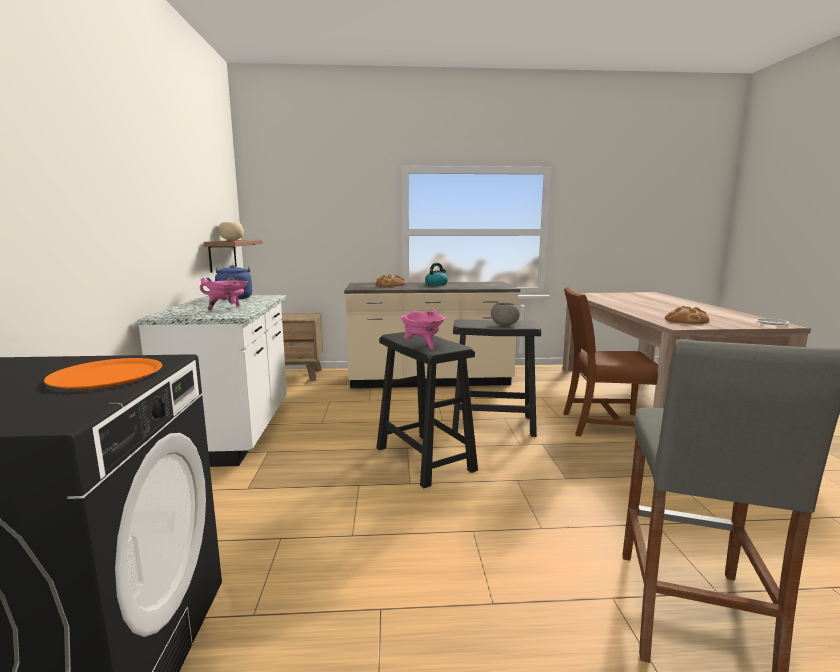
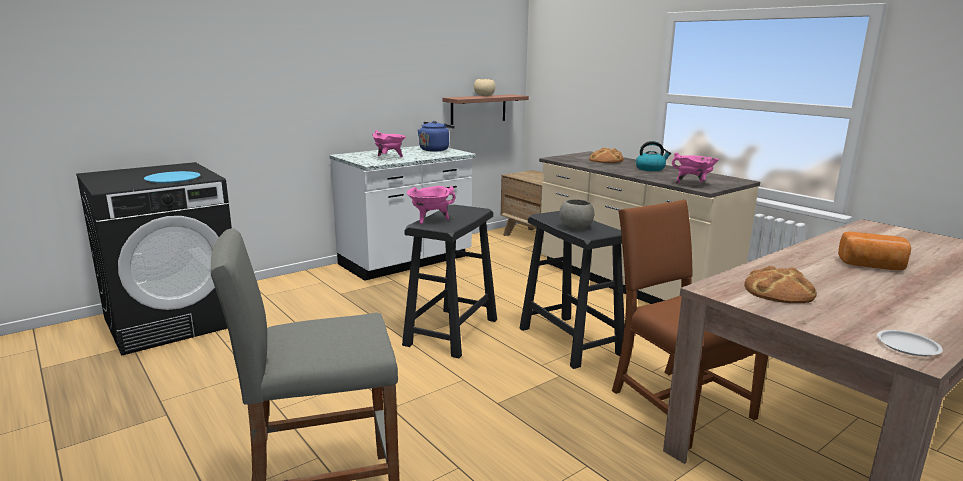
camera: 55 degrees right, 5 degrees up
orange plate [44,358,162,389] -> blue plate [144,171,200,183]
none -> pink cooking pot [672,153,719,184]
none -> bread [838,232,911,270]

